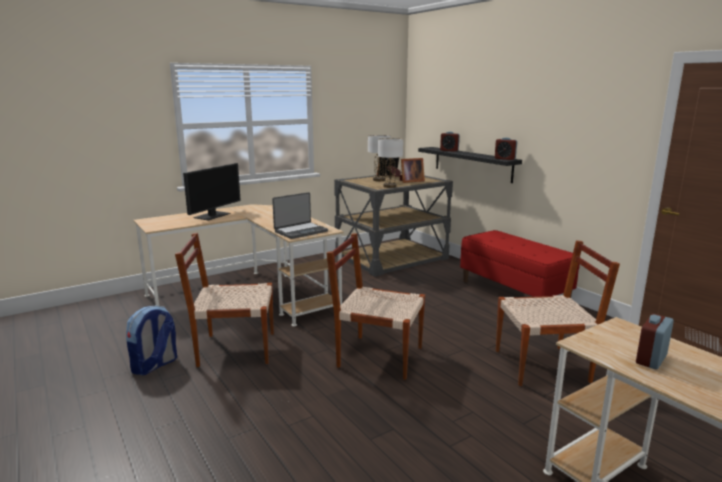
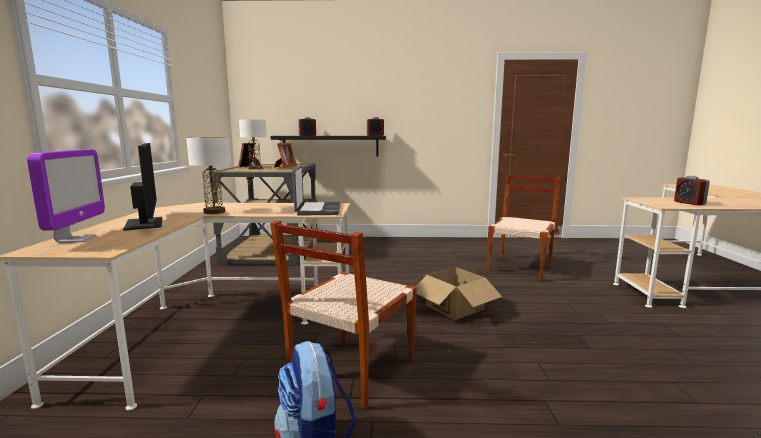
camera: 55 degrees left, 5 degrees down
chair [326,233,425,380] -> cardboard box [415,267,502,320]
table lamp [378,138,403,188] -> table lamp moved to [186,138,231,214]
red bench [460,230,580,298] -> none
none -> monitor [27,149,105,243]

